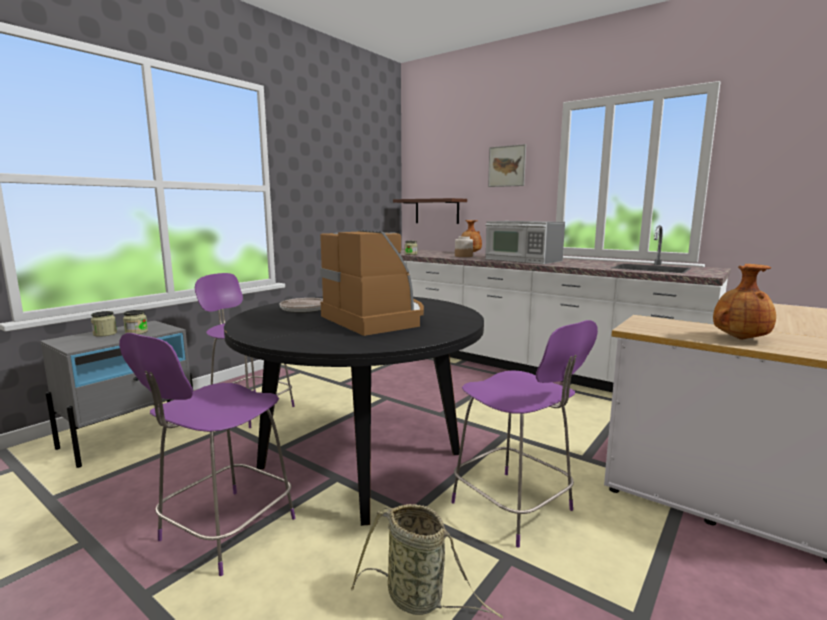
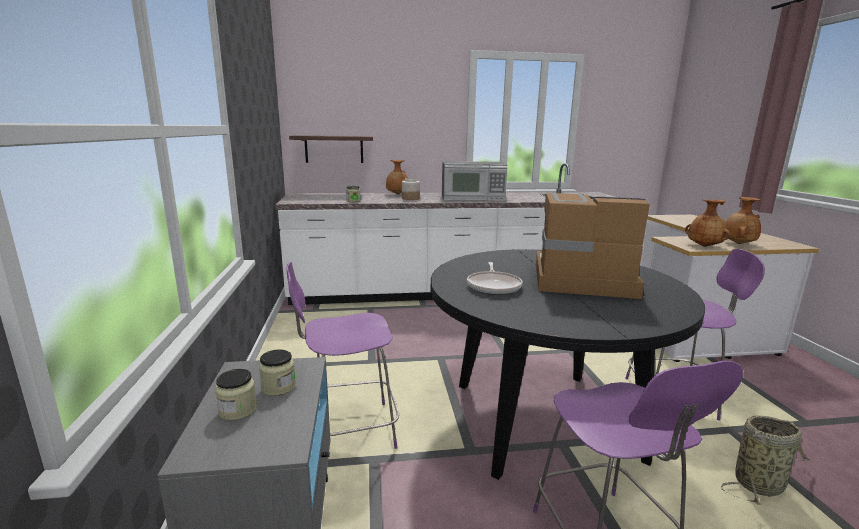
camera: 45 degrees left, 5 degrees up
picture [488,144,526,187] -> none
none -> brown vase [685,199,730,247]

